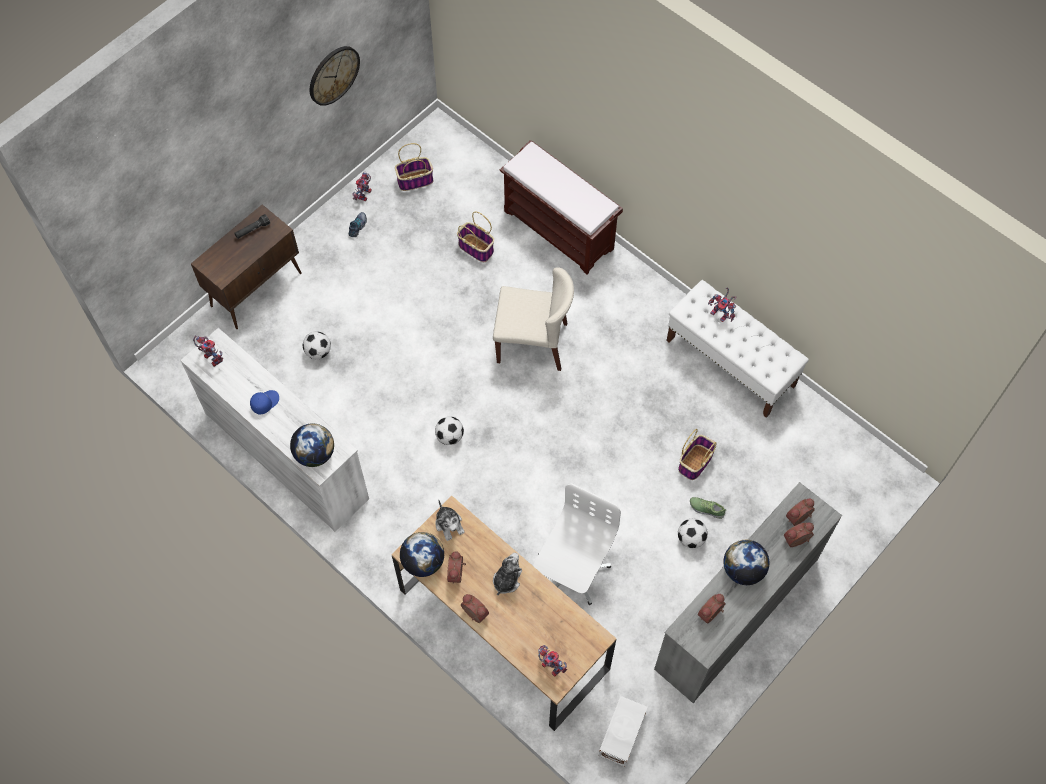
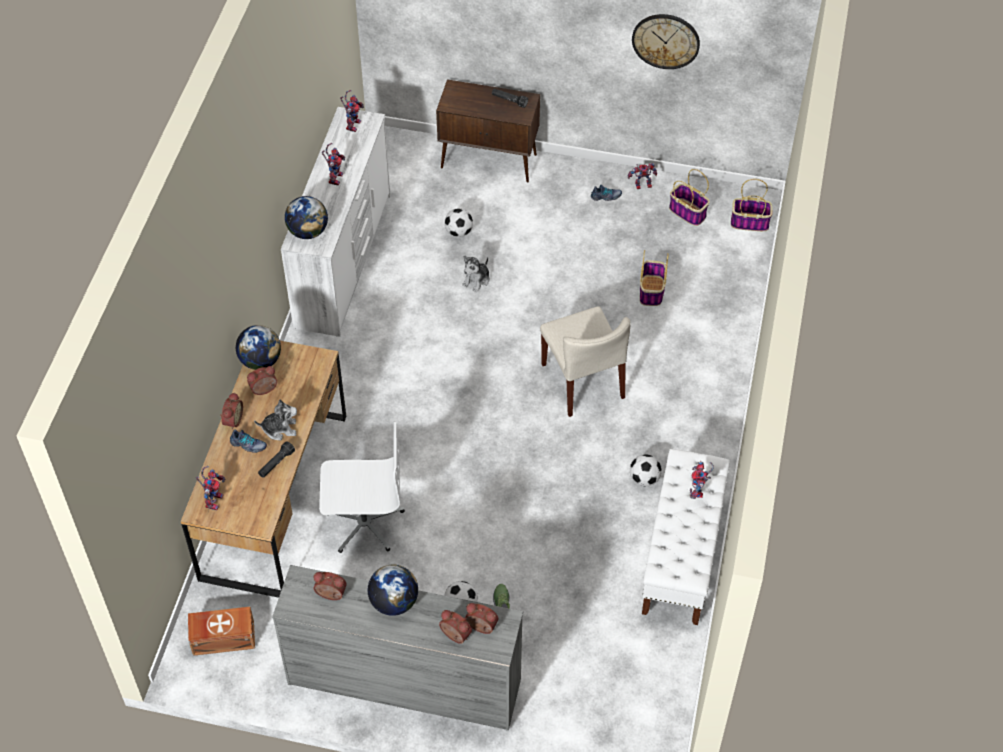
camera: 60 degrees right, 10 degrees down
blue cap [250,390,279,414] -> toy robot [322,143,345,185]
football [435,416,464,445] -> football moved to [630,454,662,486]
plush toy [435,501,465,541] -> plush toy moved to [462,256,490,292]
brown bench [500,140,623,275] -> none
white storage box [598,696,647,767] -> brown storage box [188,607,255,656]
basket [678,429,717,480] -> basket moved to [731,179,773,231]
none -> shoe [230,429,267,453]
none -> black flashlight [258,441,295,478]

